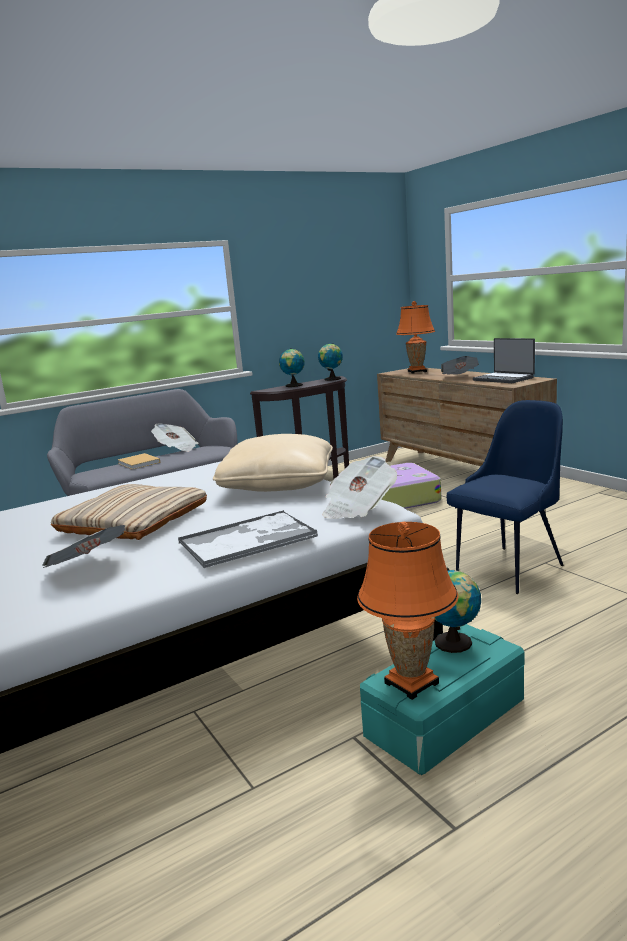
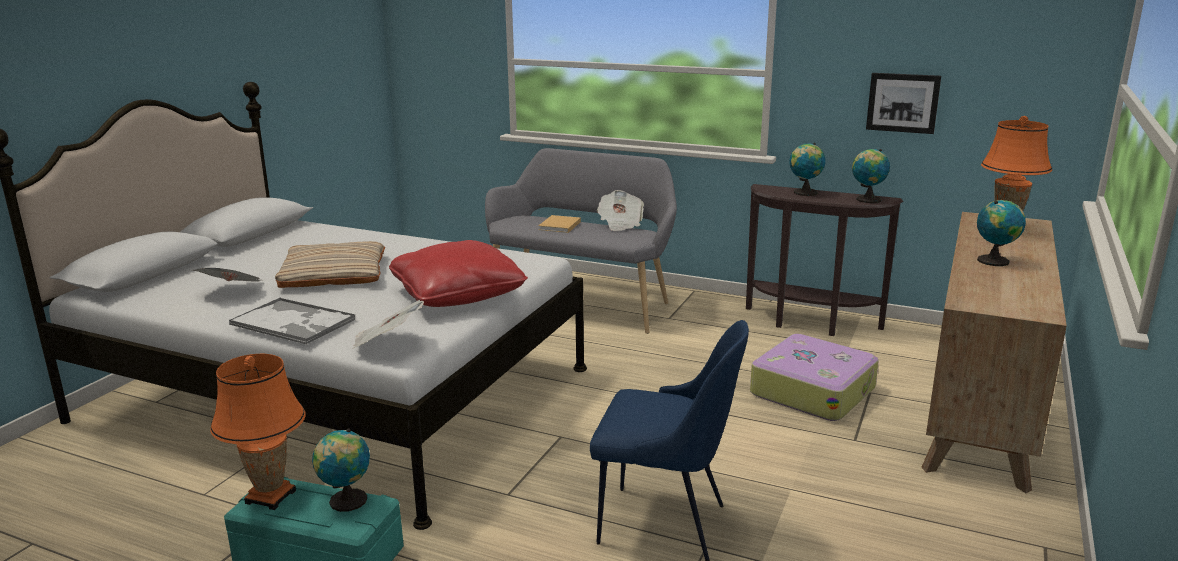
camera: 55 degrees right, 5 degrees up
beige pillow [213,434,333,492] -> red pillow [389,240,528,307]
newspaper [441,356,479,375] -> globe [977,200,1026,266]
laptop [473,338,535,383] -> none
none -> picture [866,73,941,134]

